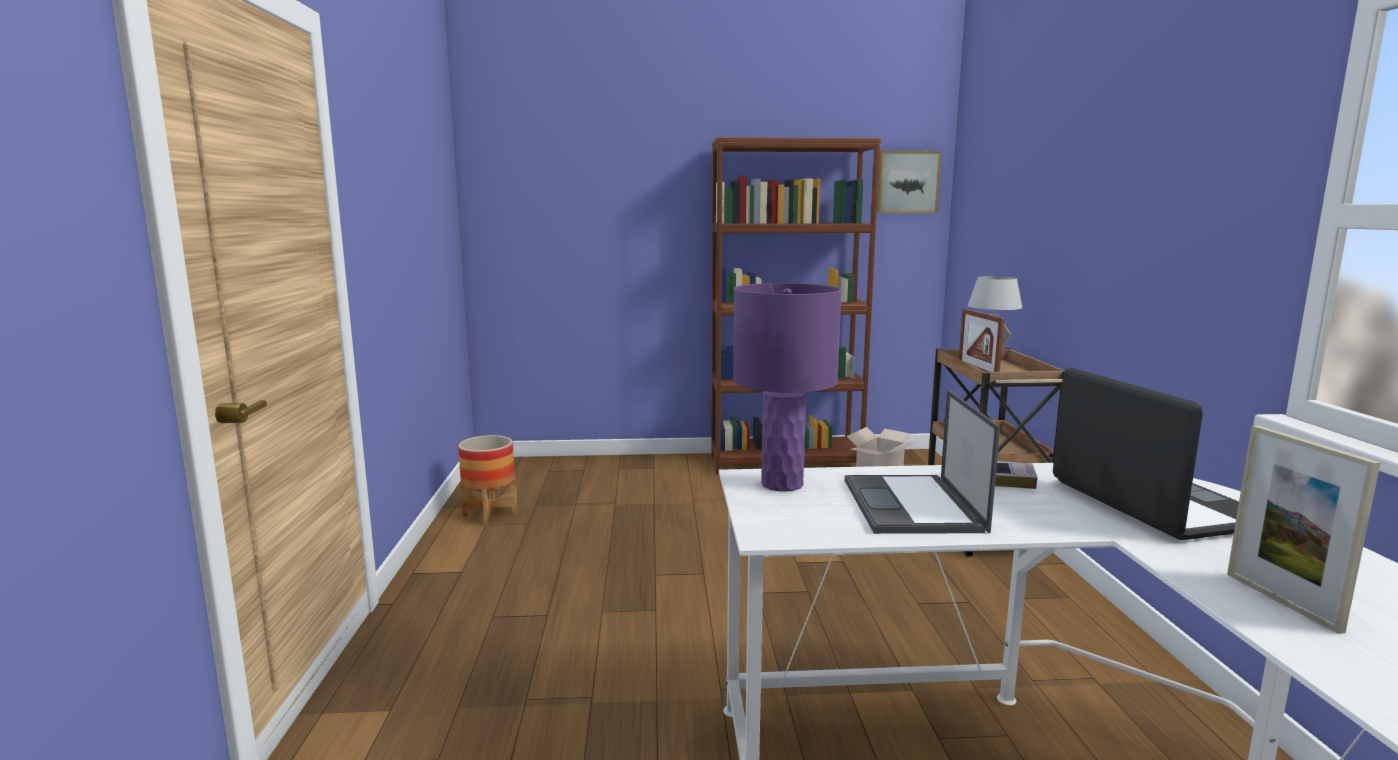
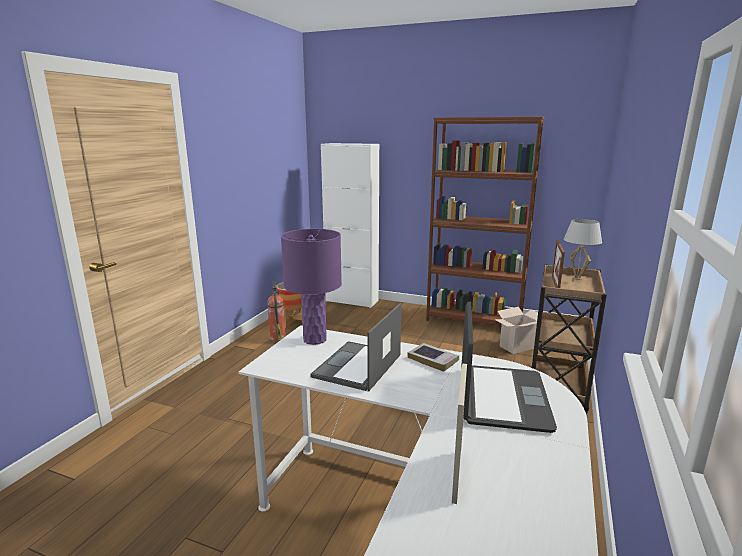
camera: 25 degrees right, 5 degrees up
picture [877,151,941,213] -> none
none -> fire extinguisher [267,281,285,341]
none -> white cabinet [321,143,379,308]

